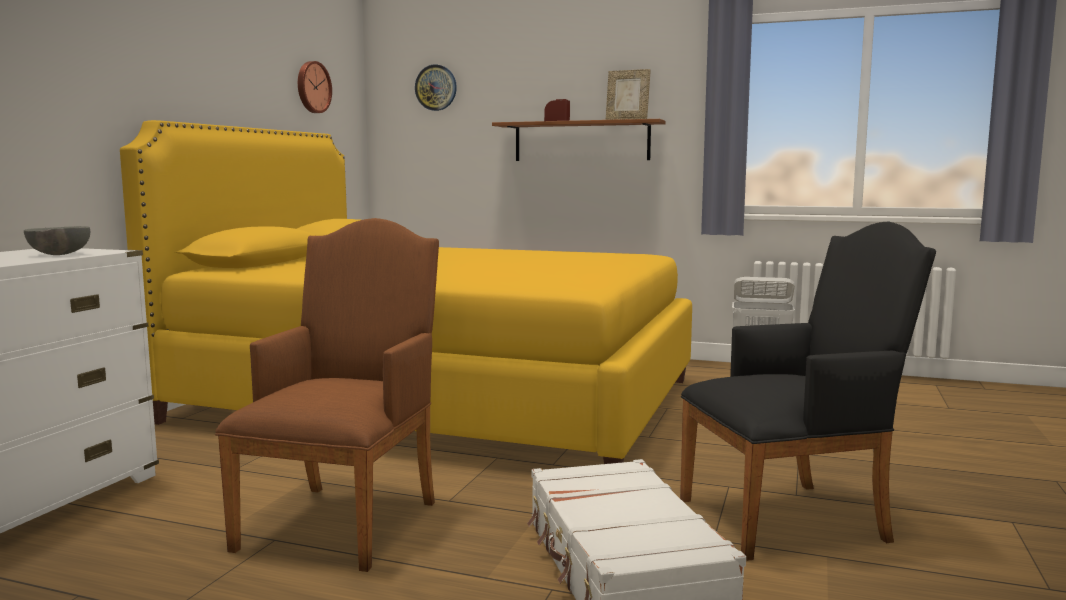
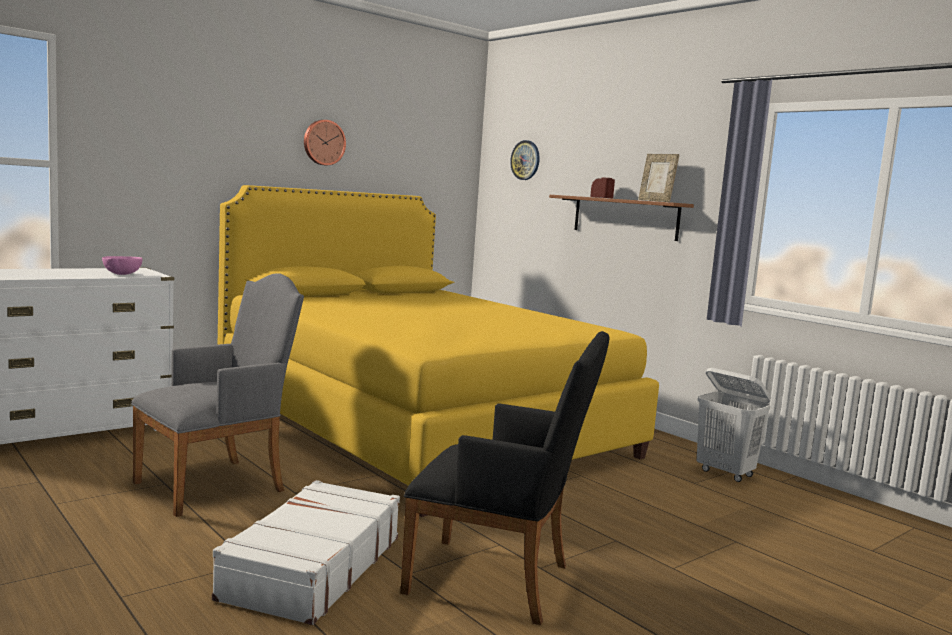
camera: 30 degrees right, 0 degrees up
grey bowl [24,226,90,255] -> pink bowl [102,256,142,275]
brown armchair [215,218,439,572] -> grey armchair [131,274,304,517]
wall clock [298,61,332,113] -> wall clock moved to [304,120,346,165]

